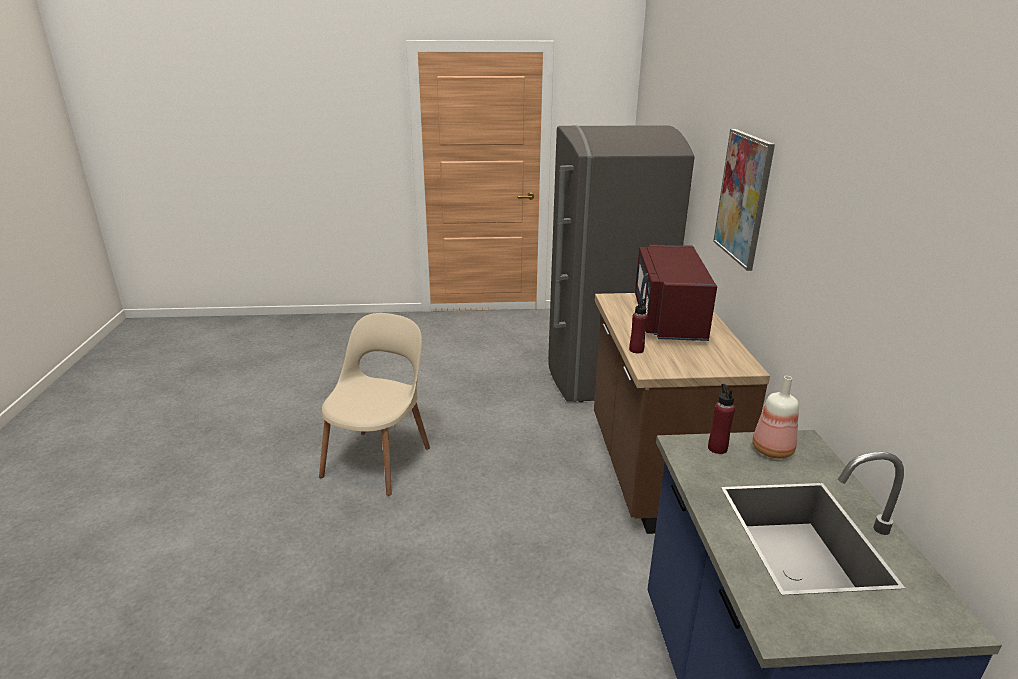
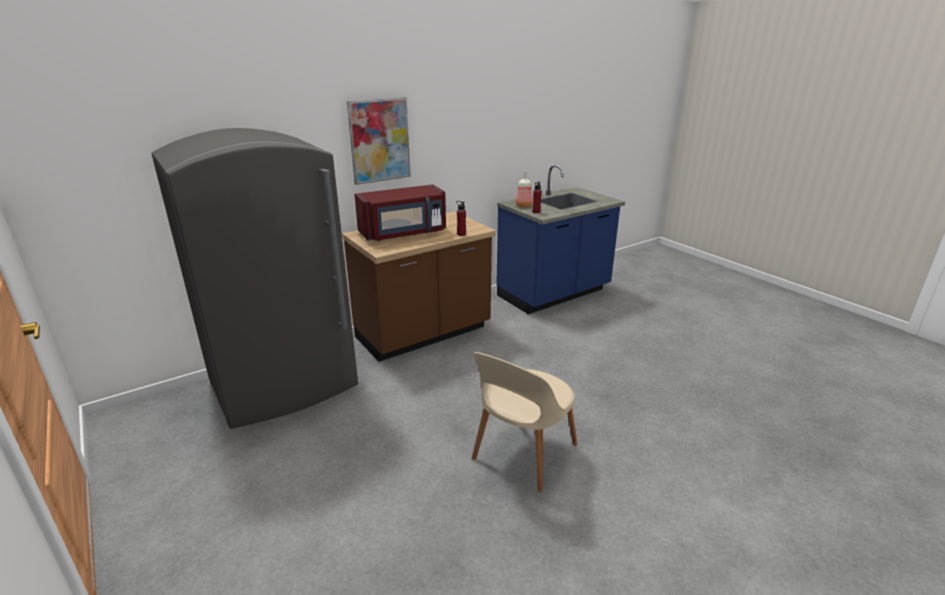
camera: 120 degrees left, 0 degrees up
beige chair [319,313,430,496] -> beige chair turned 45 degrees counterclockwise [472,352,578,492]

